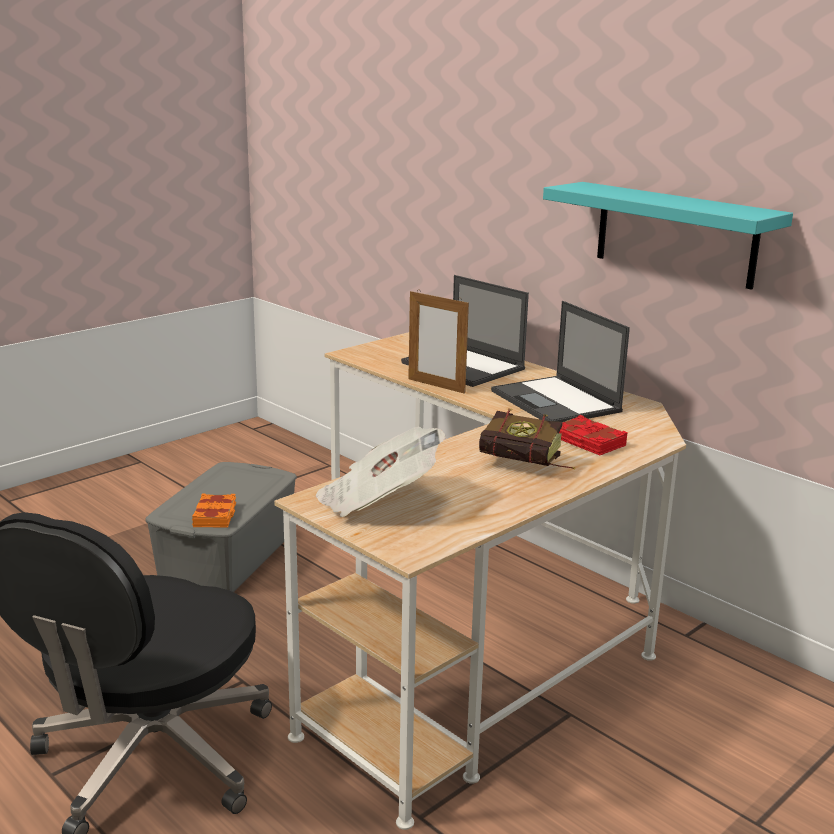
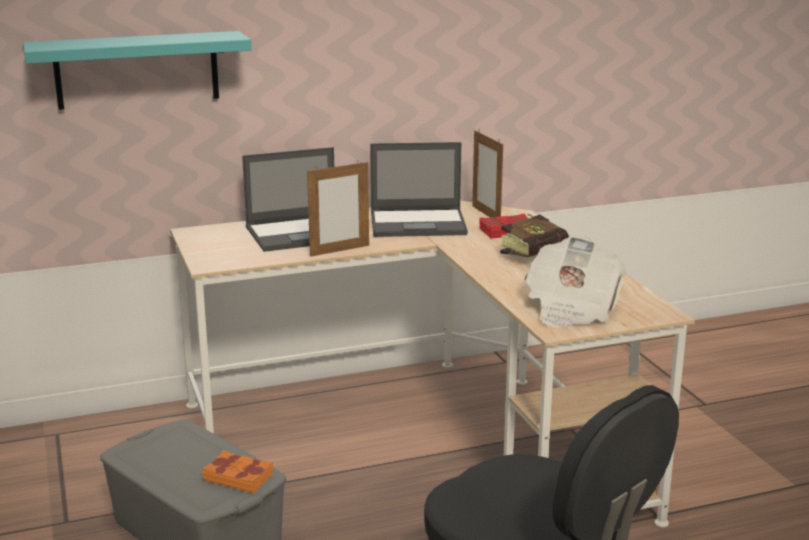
camera: 65 degrees left, 0 degrees up
turquoise shelf [543,182,793,290] -> turquoise shelf moved to [23,31,251,110]
none -> picture frame [472,130,503,218]

